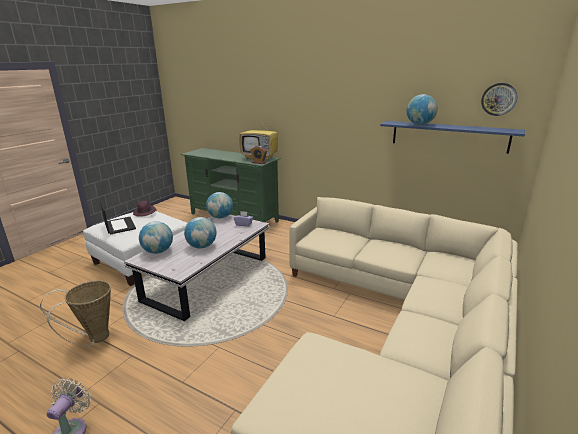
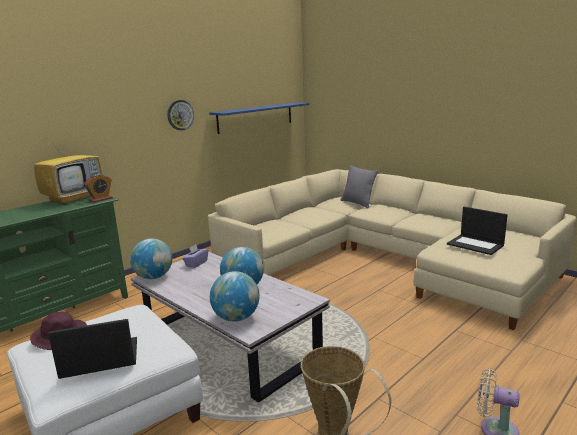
camera: 75 degrees left, 5 degrees down
globe [406,94,438,125] -> none
wall clock [481,83,517,116] -> wall clock moved to [167,100,194,130]
none -> grey pillow [341,165,378,209]
none -> laptop [447,207,508,255]

